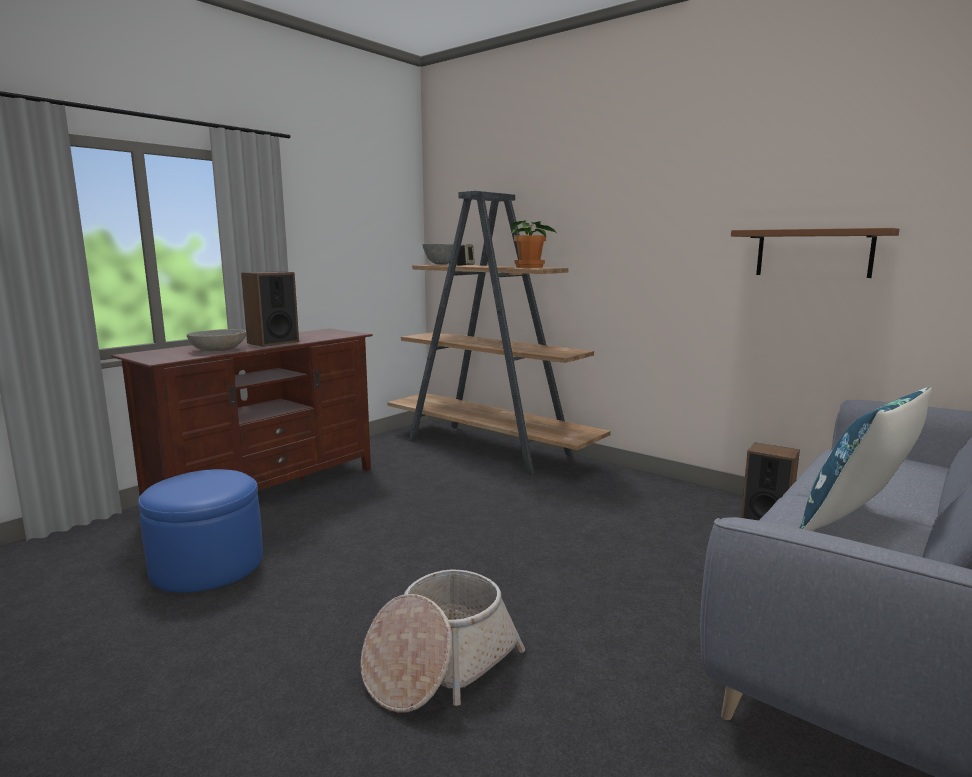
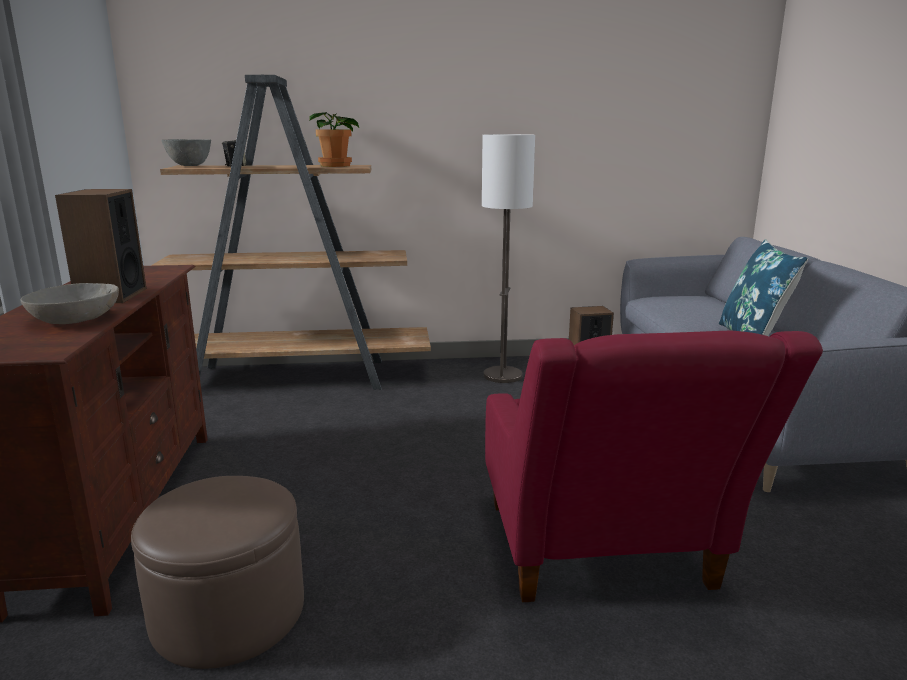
camera: 45 degrees left, 5 degrees up
blue ottoman [138,469,263,593] -> brown ottoman [131,476,304,669]
basket [360,570,525,713] -> red armchair [485,331,823,602]
brown shelf [731,228,899,278] -> none
none -> floor lamp [482,134,535,383]

